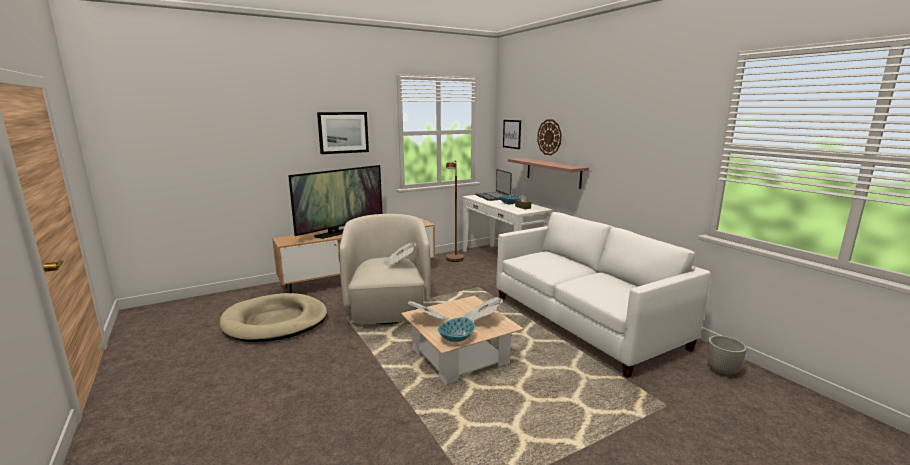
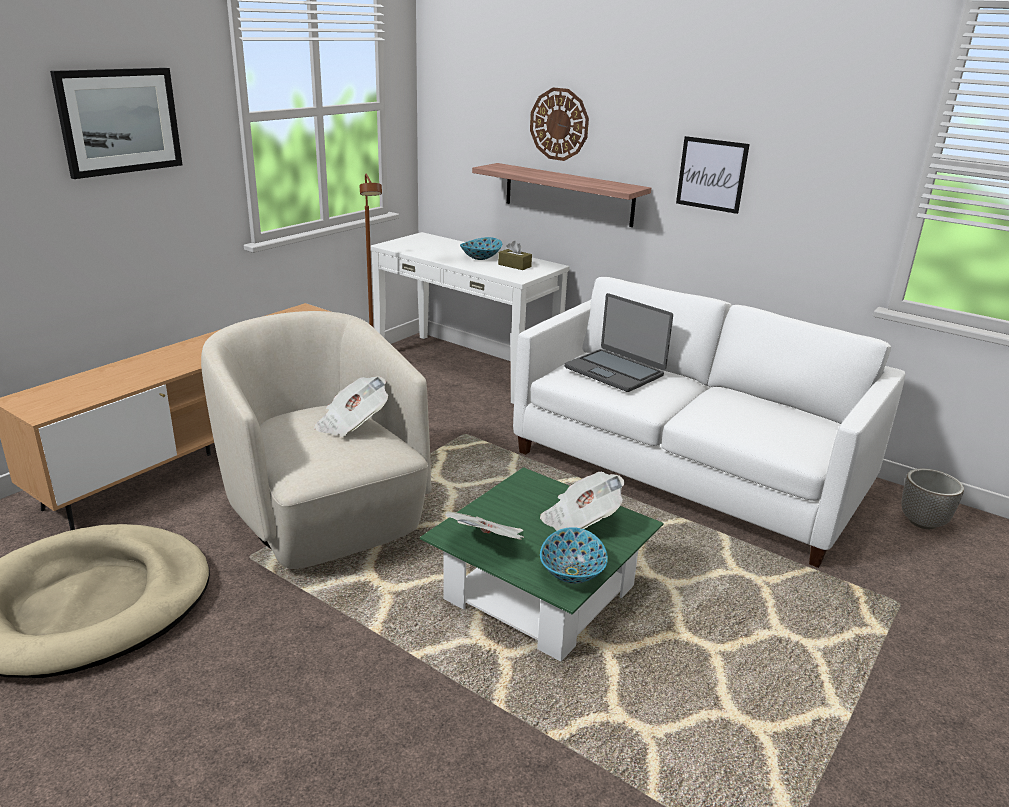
camera: 25 degrees left, 10 degrees up
television [288,165,382,239] -> none
beige coffee table [401,296,524,385] -> green coffee table [420,467,663,662]
laptop [475,169,512,201] -> laptop moved to [564,293,673,392]
picture [503,120,521,149] -> picture moved to [676,136,750,214]

